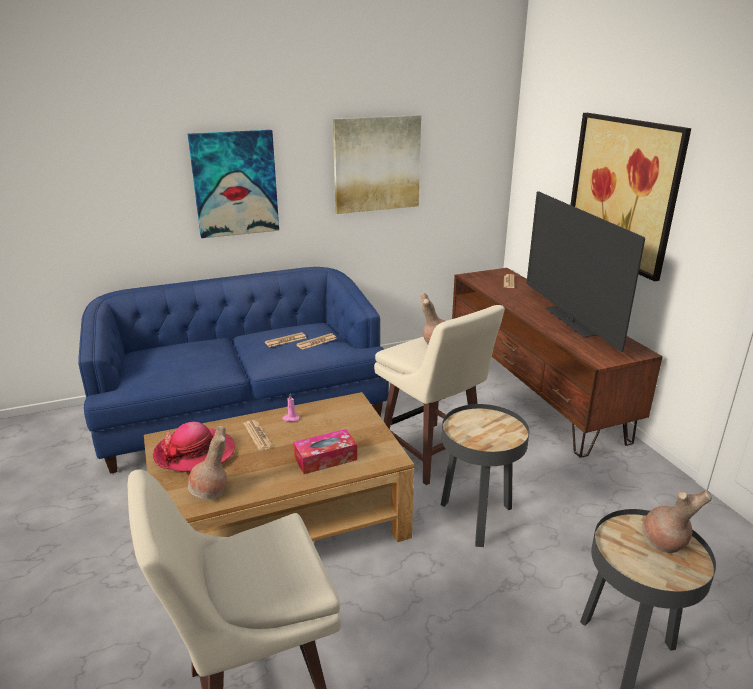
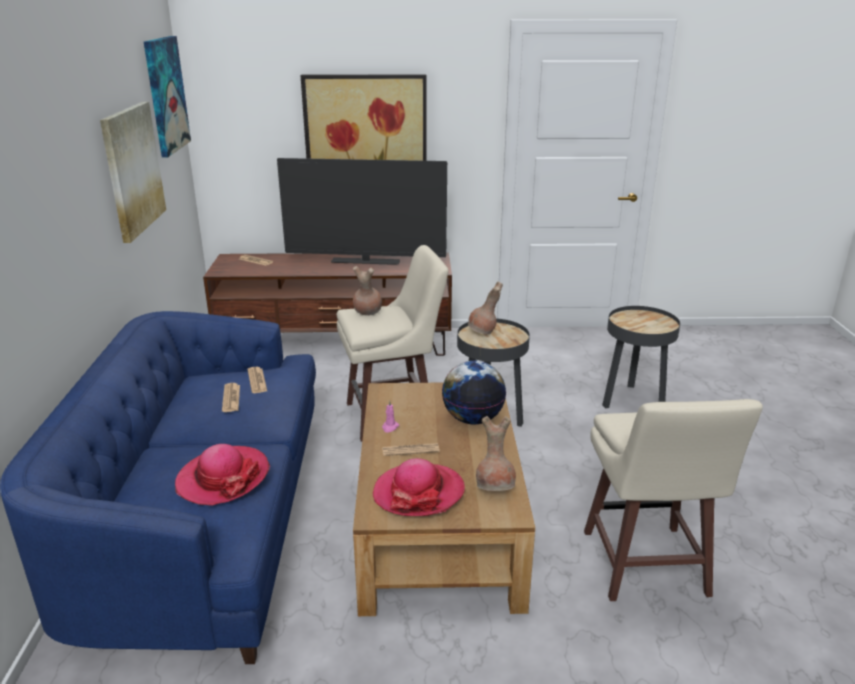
camera: 70 degrees left, 0 degrees up
picture [188,130,279,238] -> picture moved to [144,36,191,157]
tissue box [293,429,357,474] -> globe [442,361,506,424]
brown vase [642,490,712,553] -> brown vase moved to [468,282,503,334]
none -> hat [175,444,270,506]

